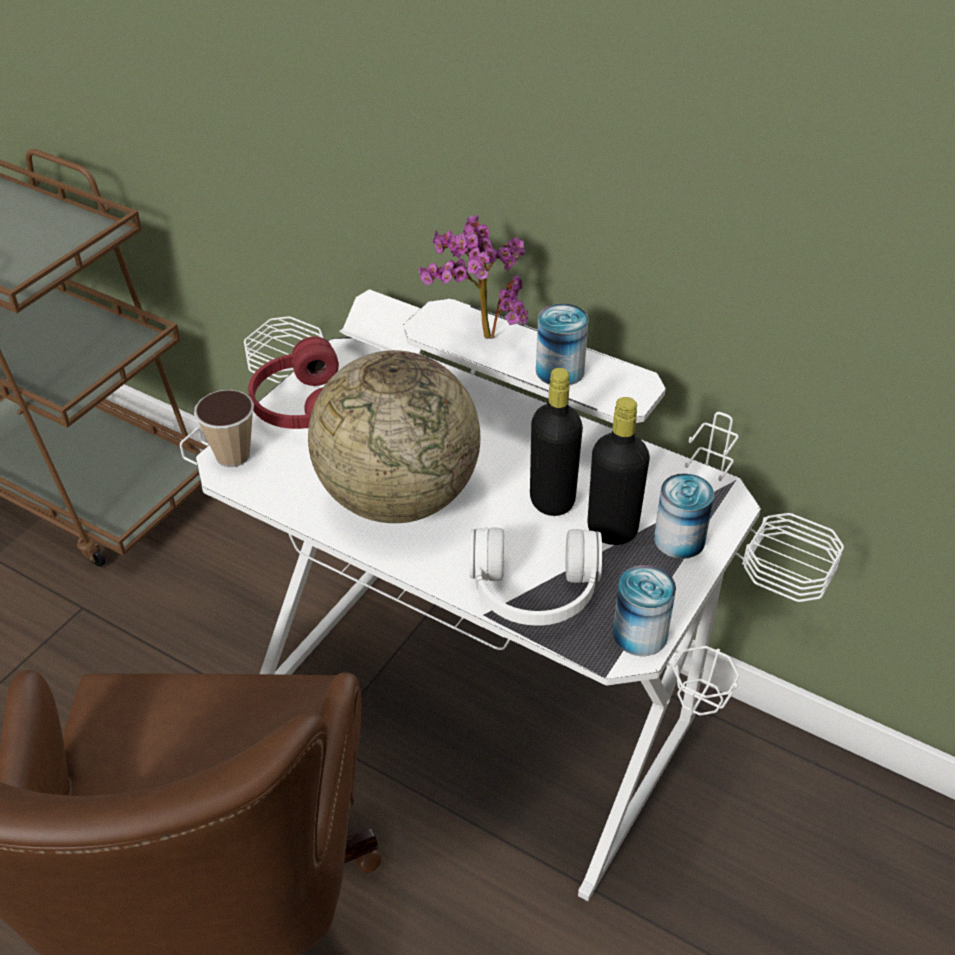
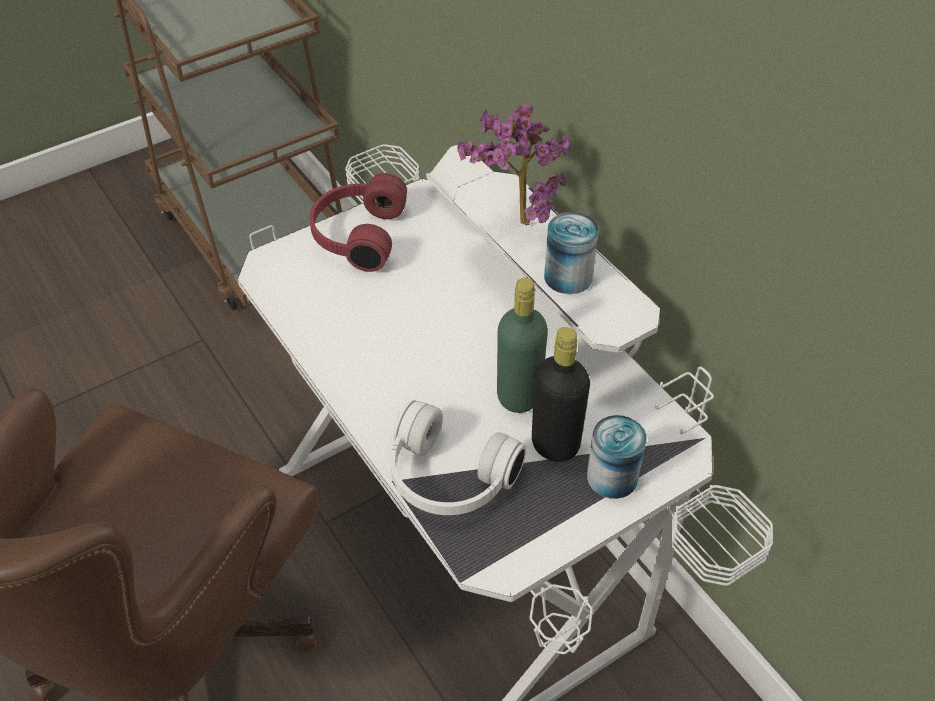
camera: 25 degrees right, 5 degrees up
cup [194,390,254,467] -> none
globe [308,350,480,523] -> none
black bottle [530,368,583,516] -> green bottle [497,277,548,413]
can [613,565,676,656] -> none

